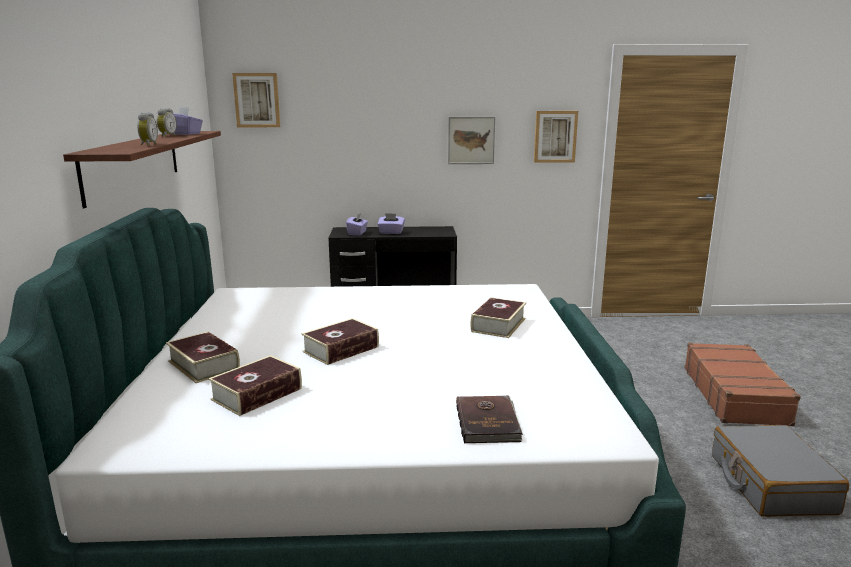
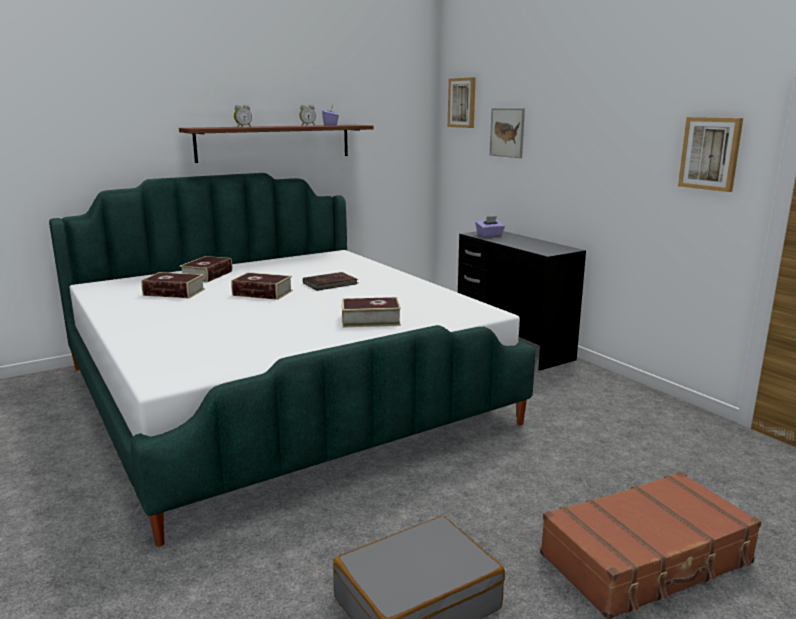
camera: 60 degrees right, 0 degrees up
purple tissue box [377,213,405,234] -> none
picture [448,117,495,164] -> picture moved to [490,108,525,158]
brown book [456,396,523,444] -> brown book moved to [303,272,359,291]

